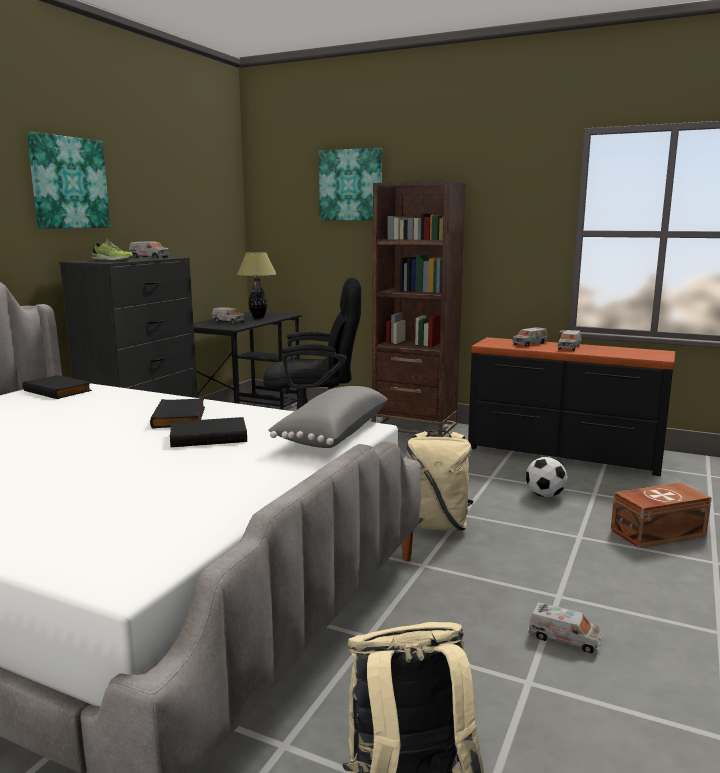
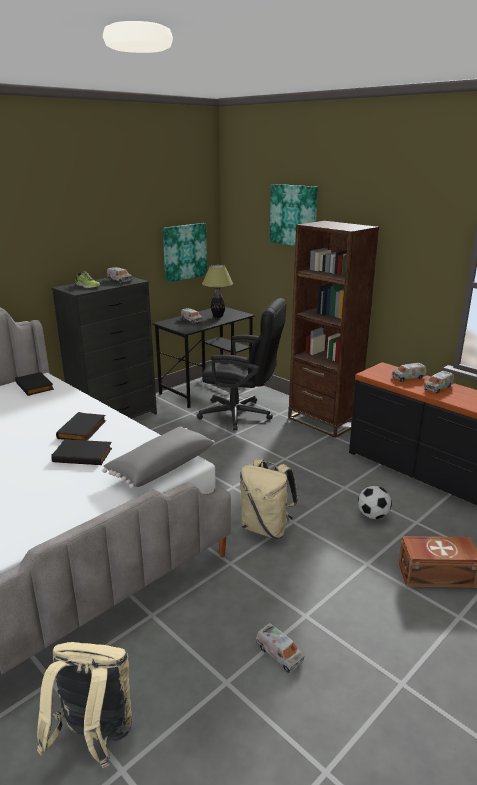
camera: 20 degrees right, 10 degrees up
picture [27,132,110,228] -> picture moved to [163,223,207,283]

